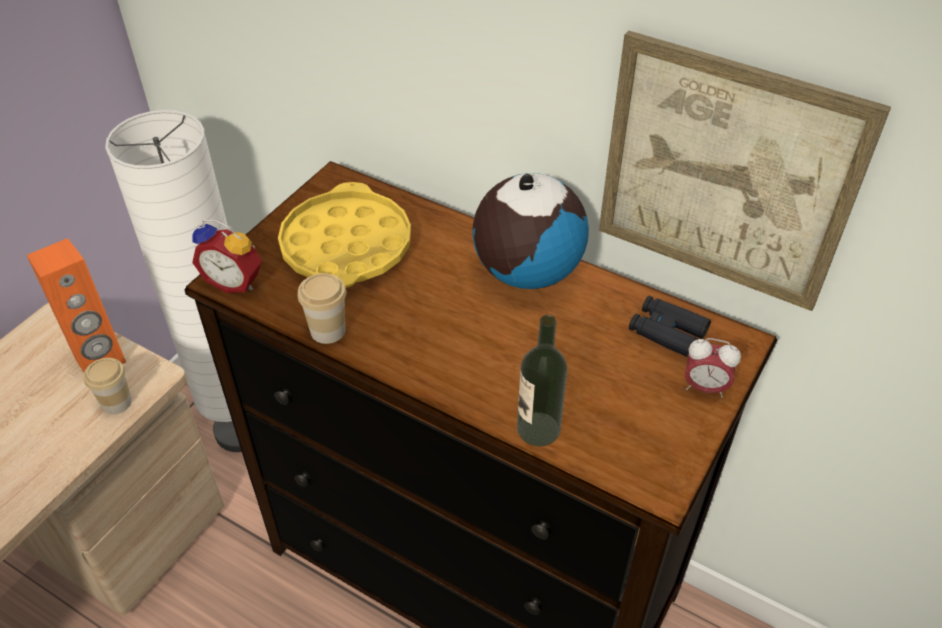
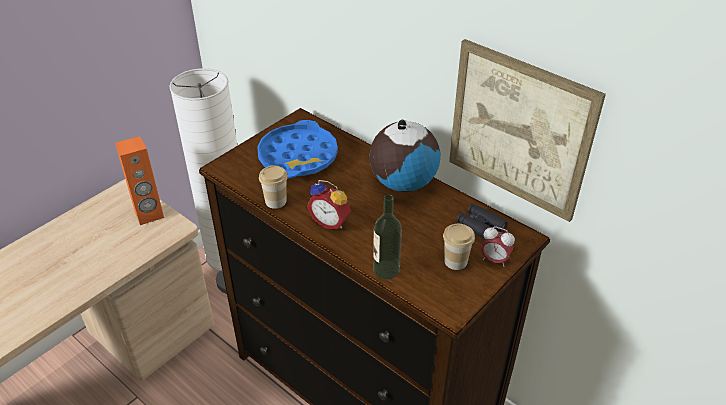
camera: 10 degrees right, 5 degrees down
cup [84,358,132,414] -> cup moved to [443,224,475,270]
alarm clock [192,220,262,293] -> alarm clock moved to [307,180,351,229]
yellow tray [278,182,411,288] -> blue tray [257,120,338,178]

